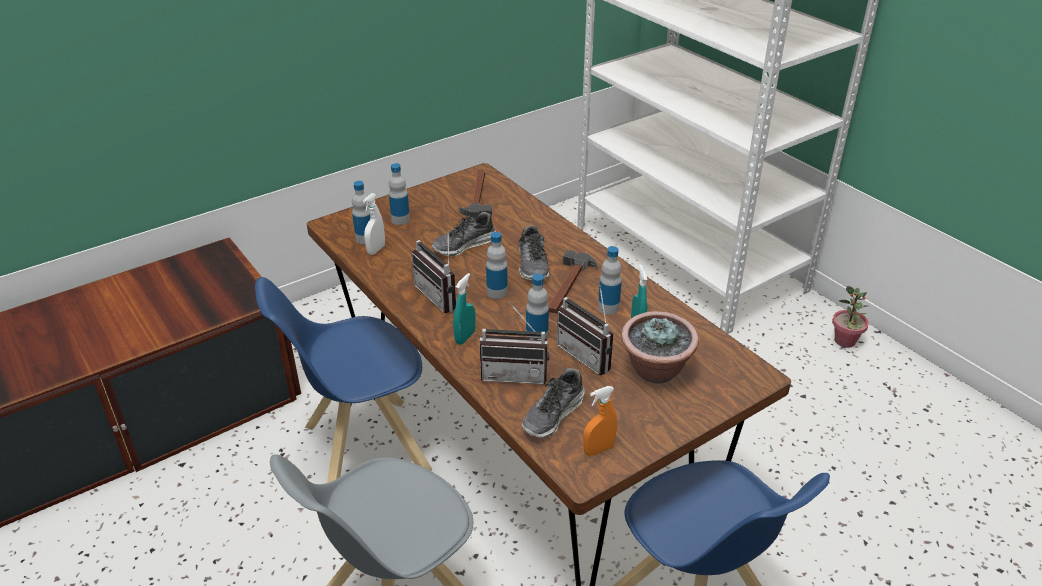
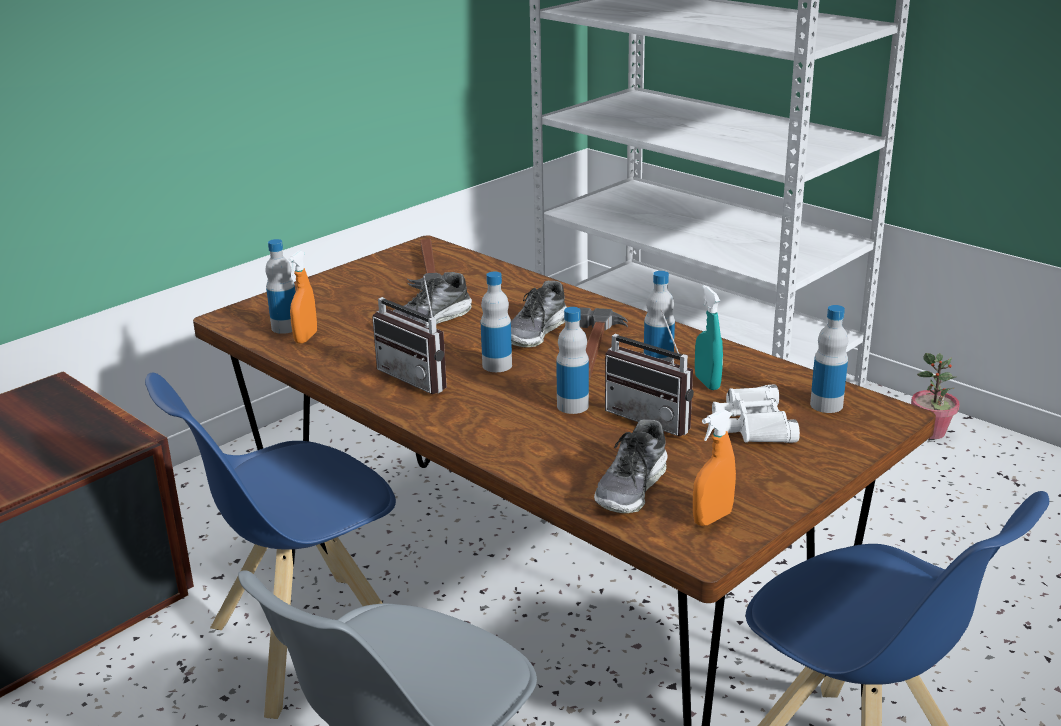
camera: 10 degrees left, 10 degrees down
white spray bottle [363,193,385,255] -> orange spray bottle [288,250,317,344]
bottle [389,163,410,225] -> bottle moved to [810,305,848,413]
turquoise spray bottle [453,273,476,345] -> none
radio [479,302,550,384] -> none
shoe [518,225,549,280] -> shoe turned 45 degrees clockwise [511,281,567,347]
potted plant [621,311,699,383] -> white binoculars [712,384,800,443]

